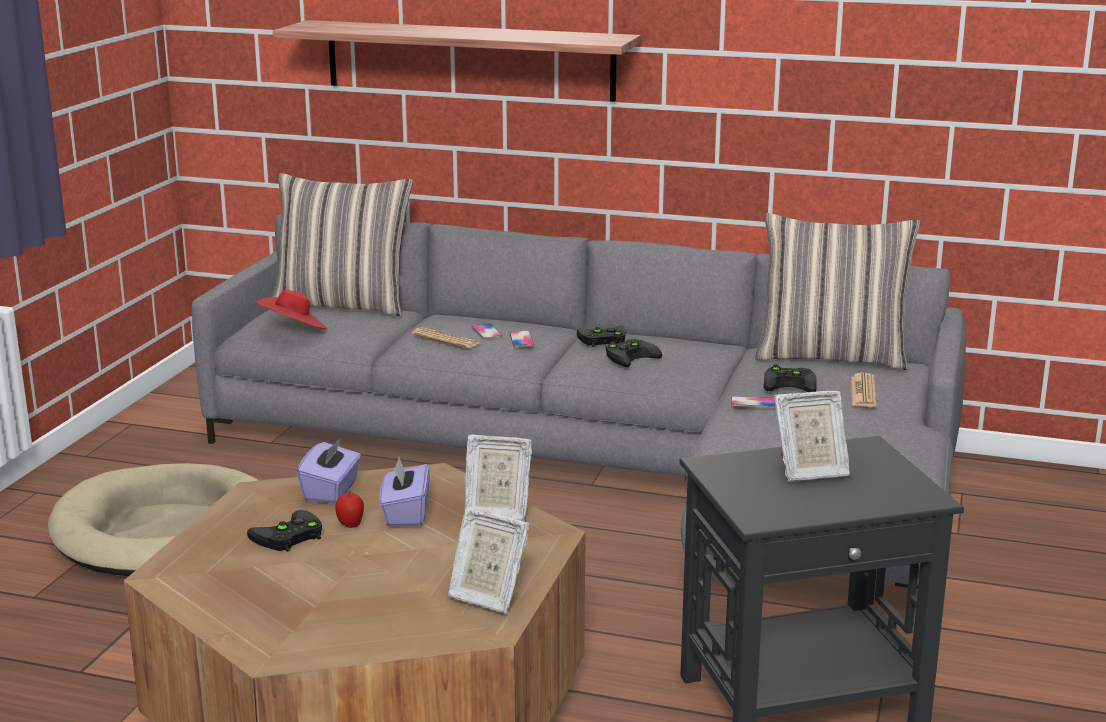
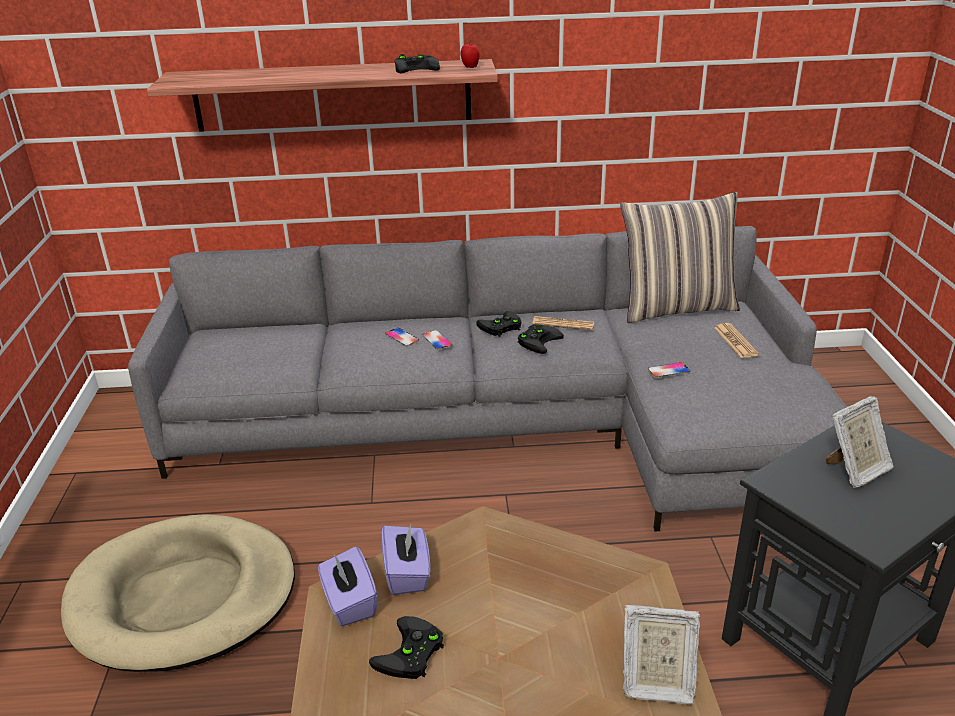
camera: 20 degrees left, 10 degrees up
red hat [256,290,327,329] -> none
pillow [272,173,413,316] -> none
apple [336,491,364,528] -> apple moved to [460,42,480,68]
purple tissue box [379,457,430,526] -> purple tissue box moved to [318,546,378,626]
newspaper [412,327,479,348] -> newspaper moved to [532,316,594,330]
picture frame [465,435,532,521] -> none
black game controller [764,364,817,392] -> black game controller moved to [394,54,440,73]

